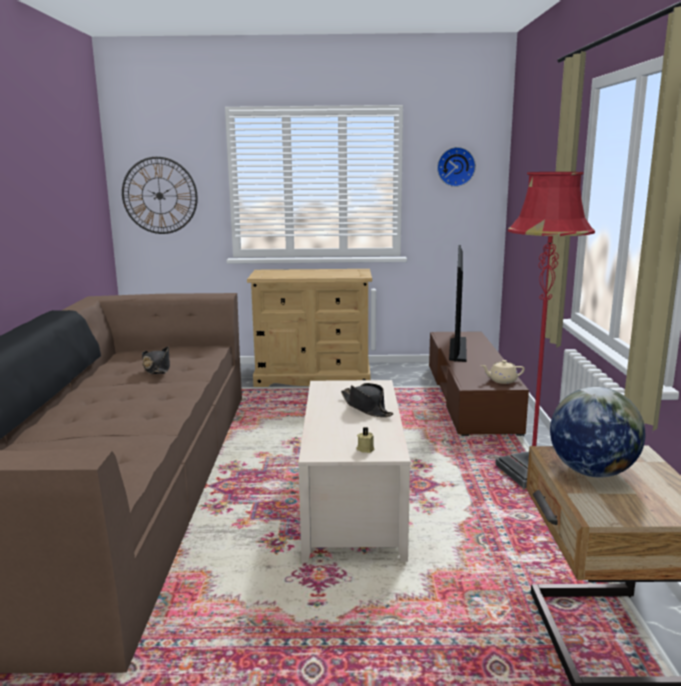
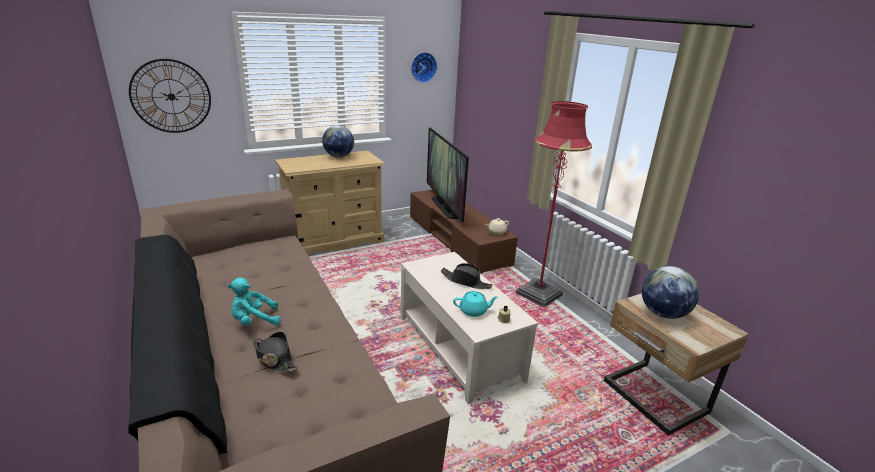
camera: 30 degrees left, 10 degrees up
black hat [142,347,170,374] -> black hat moved to [252,331,298,372]
none -> turquoise plush toy [227,278,281,326]
none -> globe [322,125,354,158]
none -> turquoise teapot [453,291,498,317]

